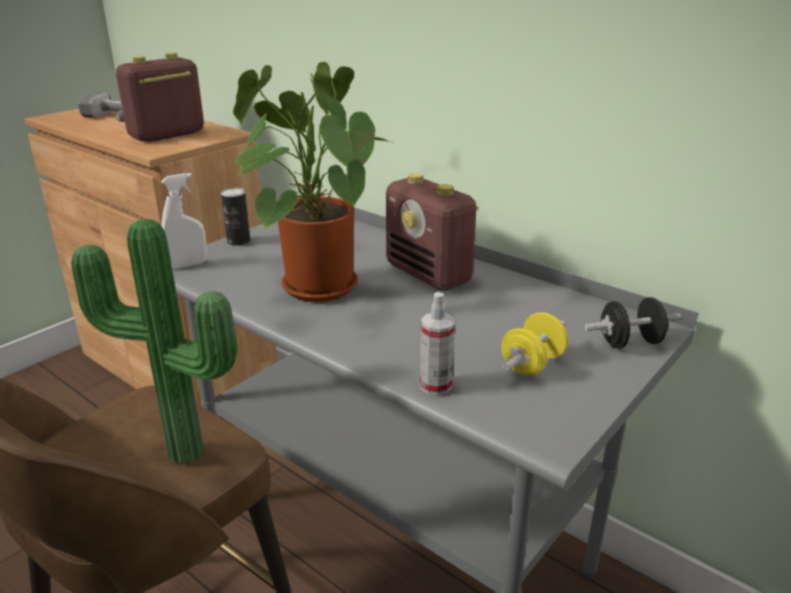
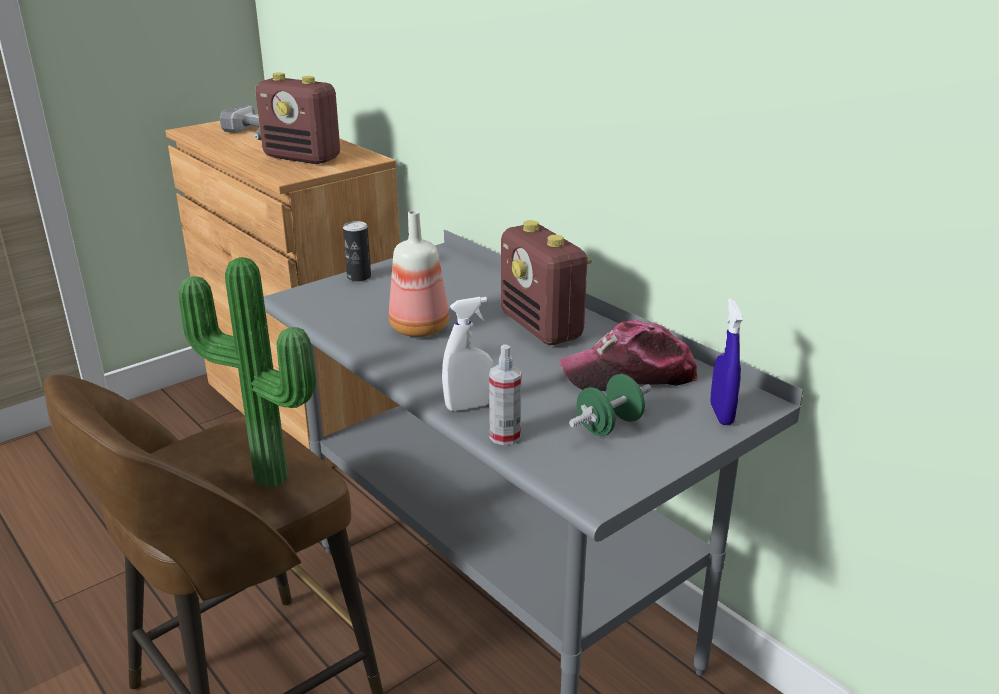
camera: 10 degrees right, 0 degrees up
radio [116,53,204,142] -> radio turned 120 degrees counterclockwise [255,73,340,164]
white spray bottle [161,173,207,269] -> white spray bottle moved to [442,297,494,411]
potted plant [233,62,395,302] -> bottle [389,210,449,337]
yellow dumbbell [501,312,568,376] -> green dumbbell [569,374,651,436]
black dumbbell [584,297,682,349] -> blue spray bottle [710,298,743,425]
none -> cap [559,320,698,391]

